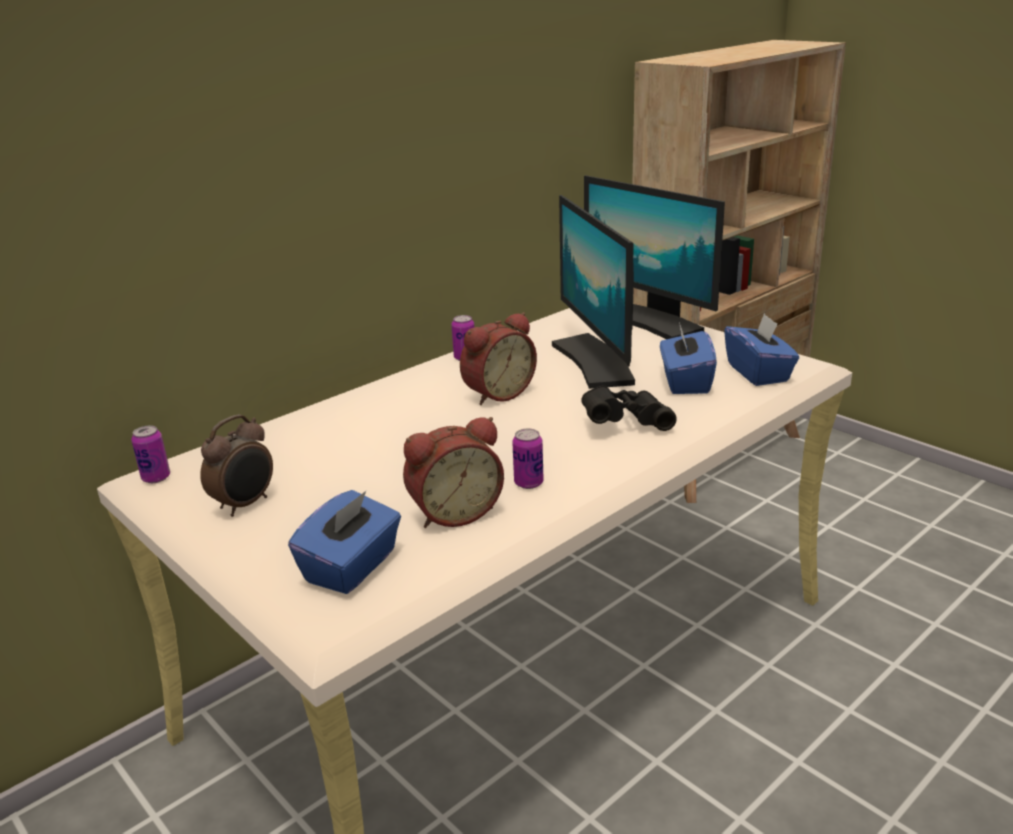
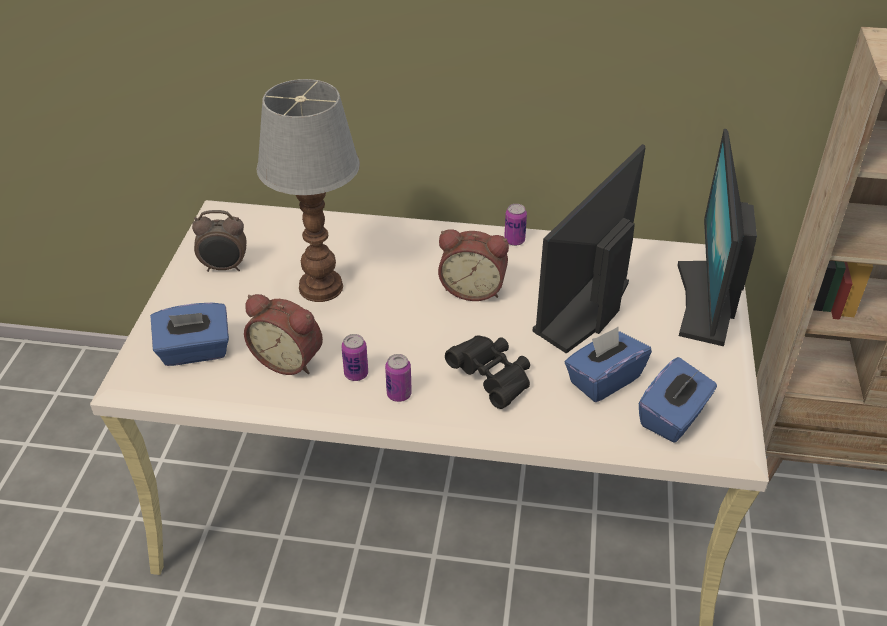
camera: 50 degrees right, 15 degrees up
can [131,425,170,483] -> can moved to [385,354,412,402]
none -> table lamp [257,79,360,302]

